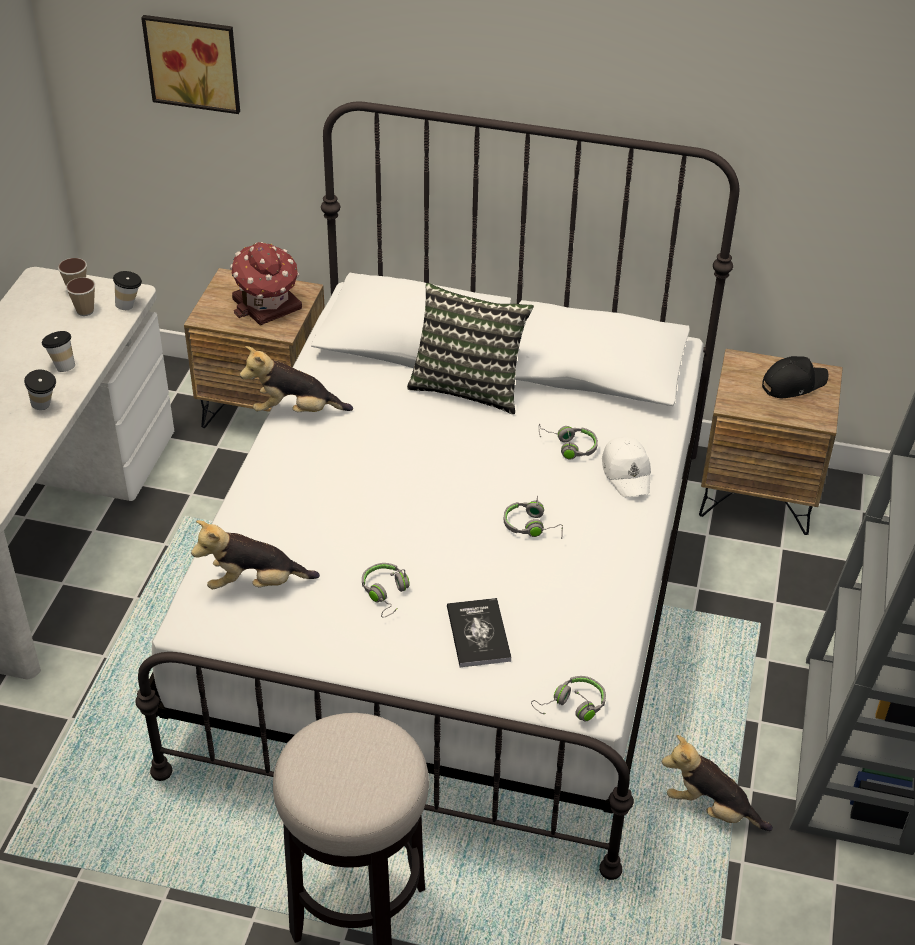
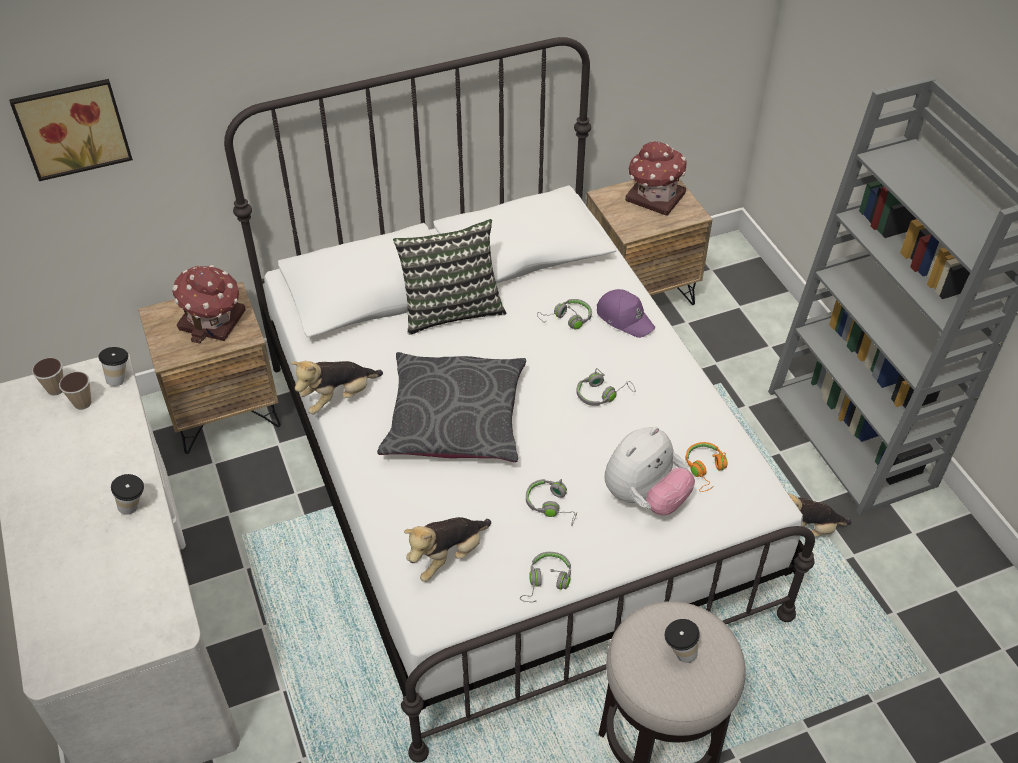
camera: 35 degrees left, 5 degrees up
cup [42,331,75,372] -> cup moved to [665,619,700,663]
book [447,598,512,667] -> plush toy [605,427,695,516]
grey headphones [531,676,606,722] -> grey headphones moved to [520,552,571,603]
white cap [602,437,651,497] -> purple cap [597,289,655,338]
black cap [762,356,829,398] -> toy house [625,141,687,216]
none -> grey pillow [377,352,526,462]
none -> orange headphones [686,442,727,492]

